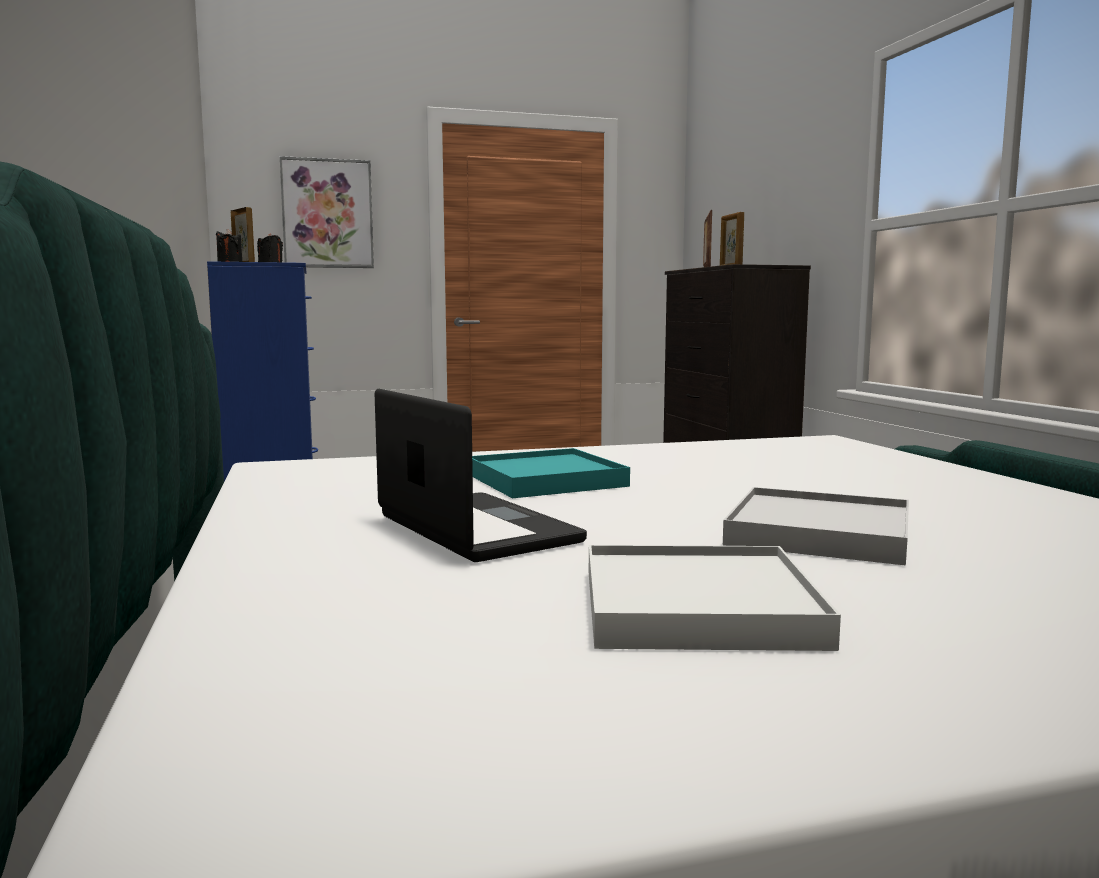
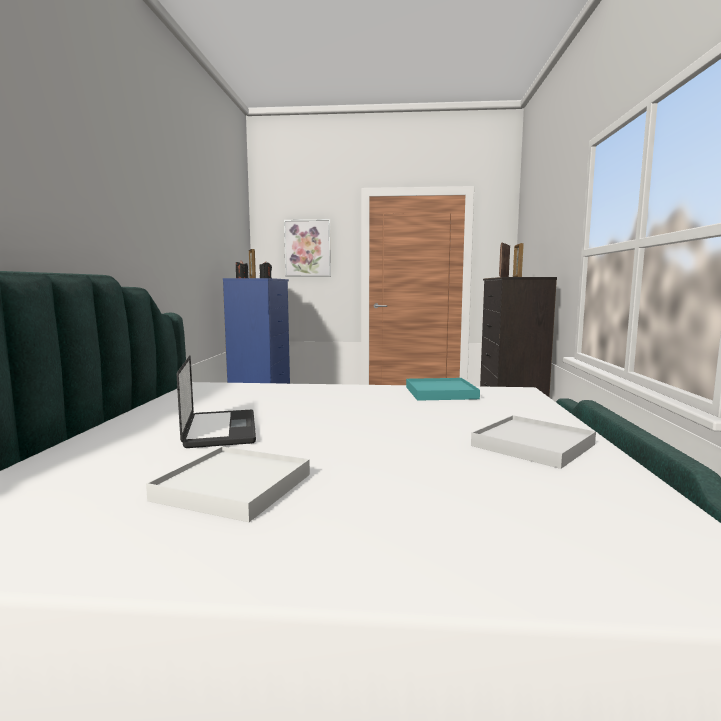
camera: 20 degrees right, 0 degrees up
turquoise tray [472,448,630,498] -> turquoise tray moved to [406,378,480,401]
white tray [723,487,909,565] -> white tray moved to [471,415,596,469]

